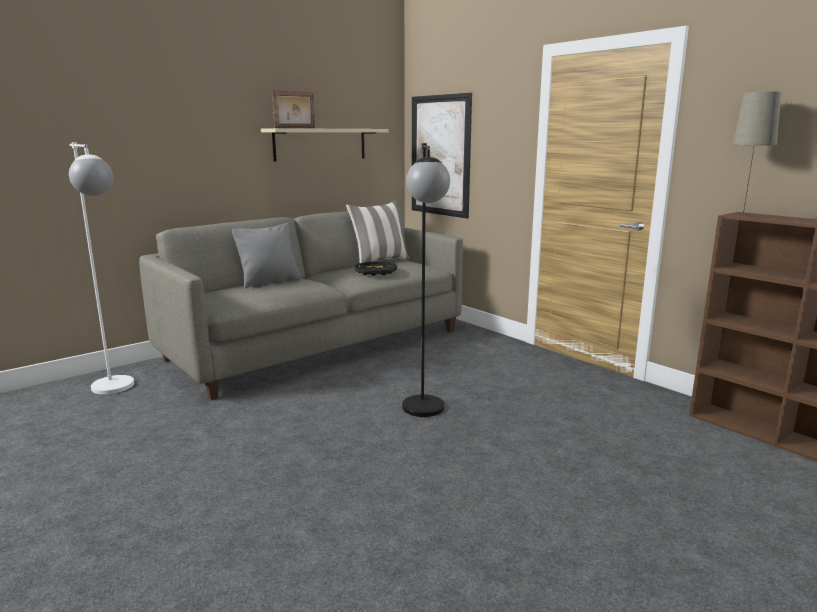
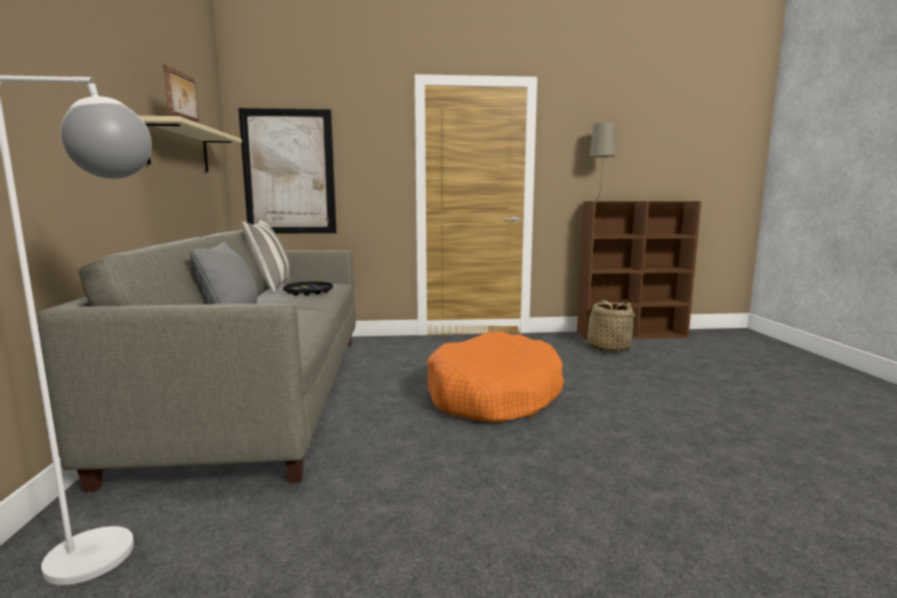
camera: 55 degrees left, 5 degrees down
black floor lamp [402,143,450,417] -> orange dog bed [427,332,564,423]
none -> basket [579,300,638,352]

